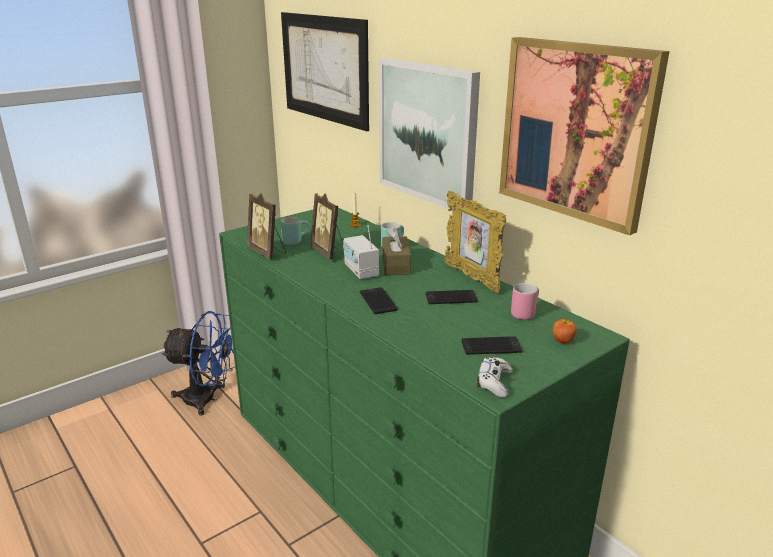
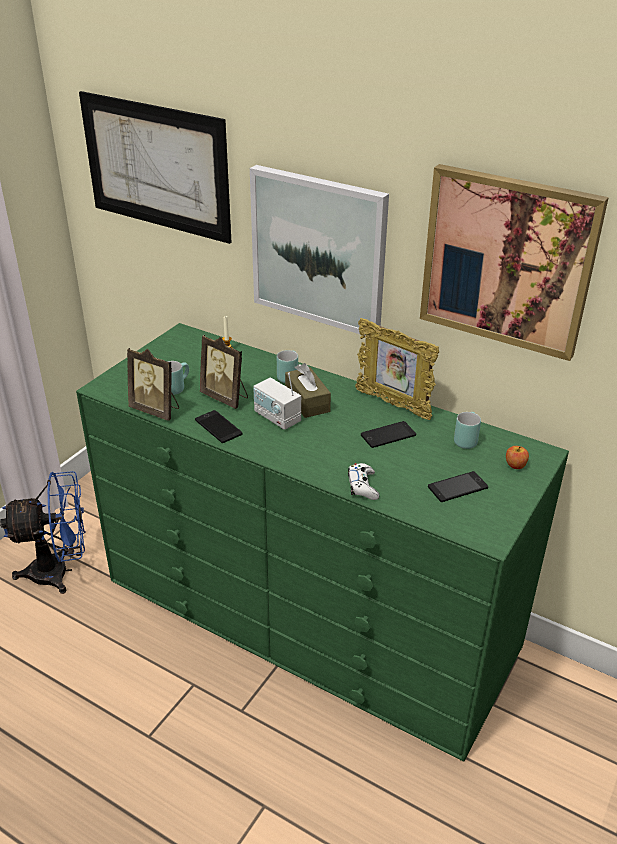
camera: 20 degrees left, 10 degrees up
phone [360,287,398,314] -> phone moved to [195,410,242,443]
white game controller [477,356,513,398] -> white game controller moved to [348,463,379,500]
pink mug [511,283,539,320] -> turquoise mug [454,412,481,449]

